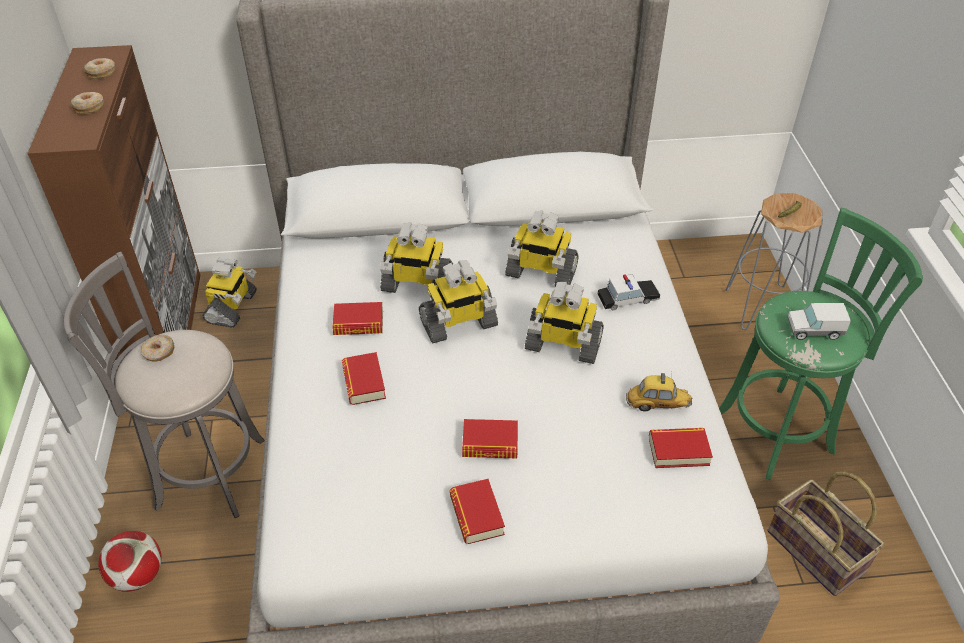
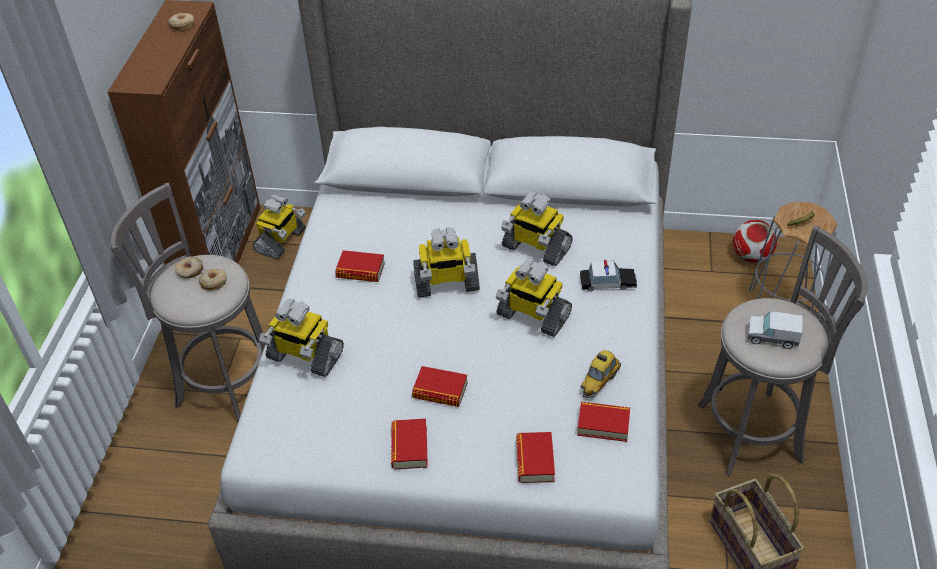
camera: 15 degrees right, 0 degrees up
donut [71,92,104,115] -> donut moved to [199,269,227,291]
football [98,531,162,592] -> football moved to [733,220,777,263]
book [342,352,386,405] -> book moved to [516,432,555,483]
toy robot [380,223,453,293] -> toy robot moved to [259,299,344,377]
toy car [626,373,692,411] -> toy car turned 105 degrees clockwise [581,350,621,399]
green stool [719,208,923,480] -> grey stool [697,225,867,476]

